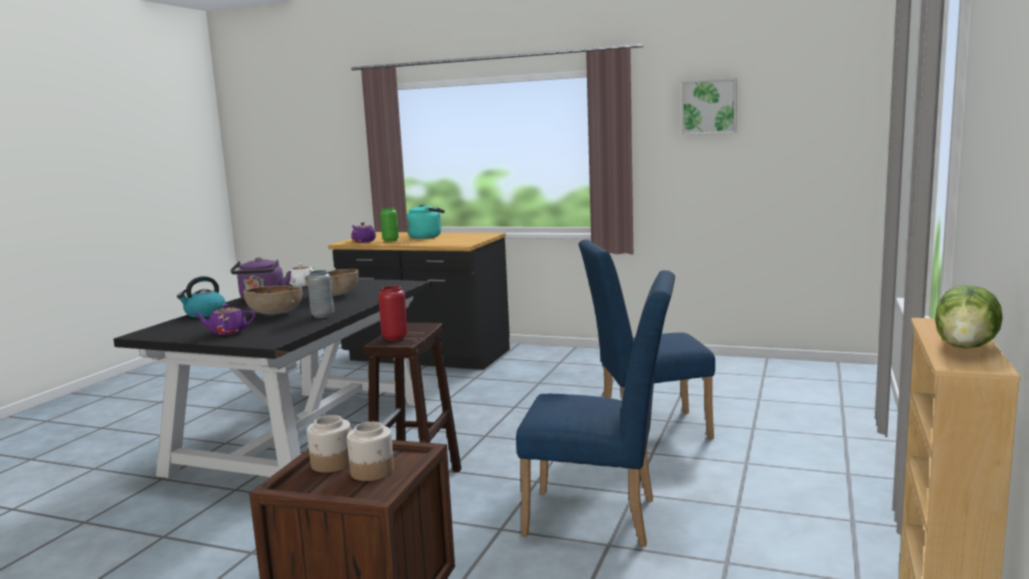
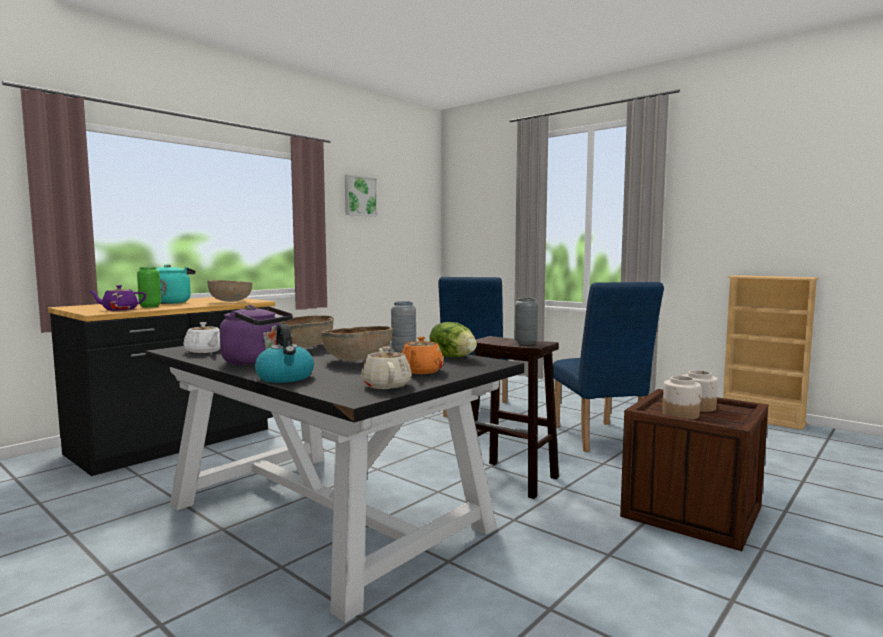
camera: 70 degrees left, 5 degrees down
purple teapot [194,304,255,335] -> orange teapot [401,336,444,374]
red vase [378,286,408,341] -> grey vase [514,298,538,345]
blue chair [516,270,675,546] -> blue chair turned 135 degrees clockwise [553,282,664,452]
lettuce [935,285,1003,349] -> lettuce moved to [430,322,477,357]
none -> brown bowl [207,280,252,302]
none -> beige teapot [361,347,411,389]

